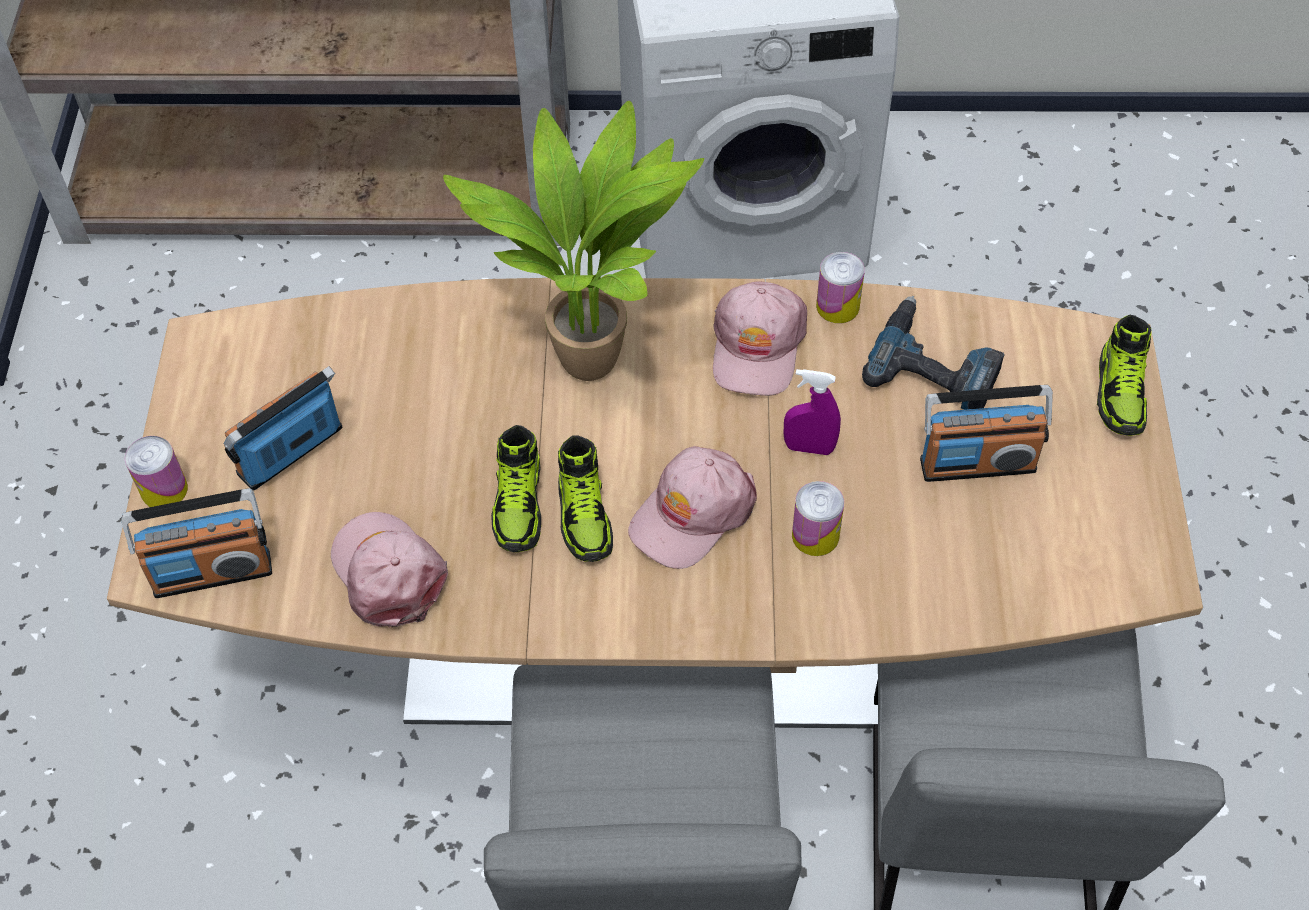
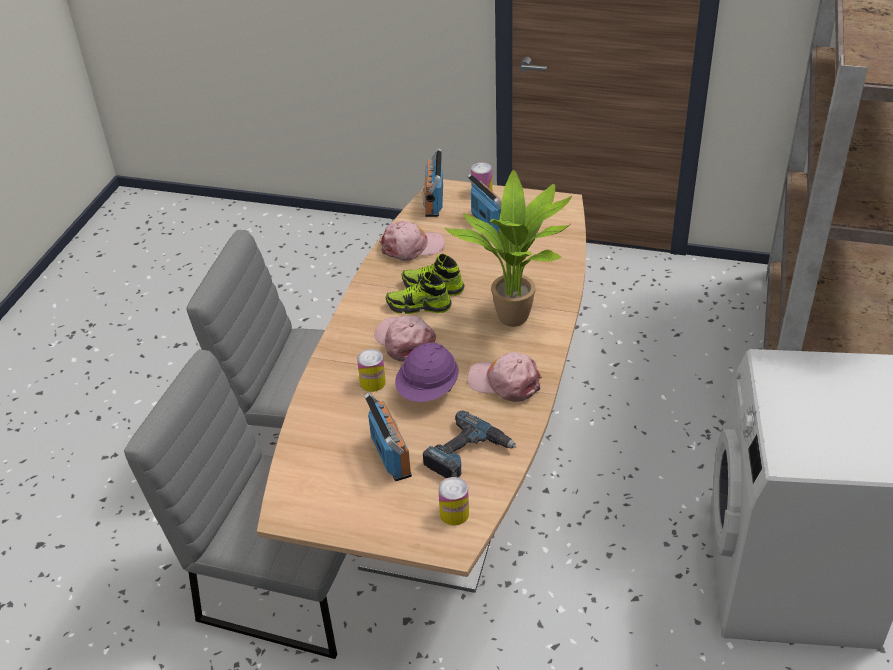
camera: 105 degrees right, 15 degrees down
purple spray bottle [783,369,841,455] -> purple hard hat [395,342,459,402]
can [816,252,865,323] -> can moved to [438,477,469,525]
radio [920,385,1053,482] -> radio turned 150 degrees clockwise [364,392,412,481]
shoe [1097,315,1151,436] -> none

